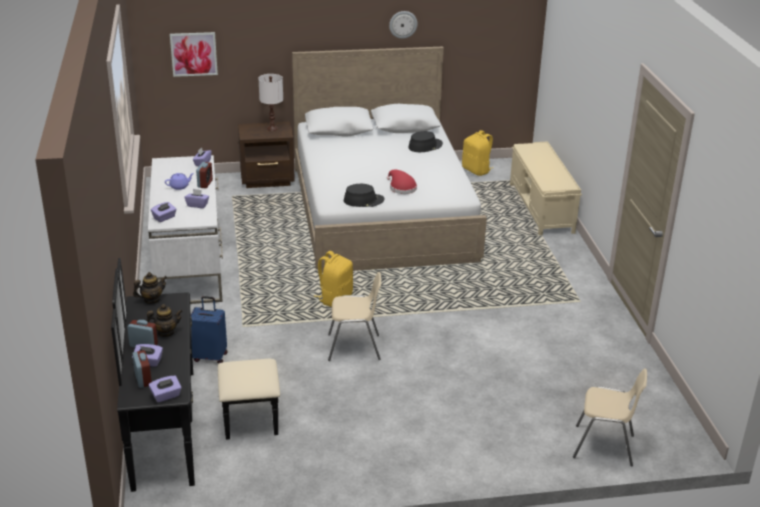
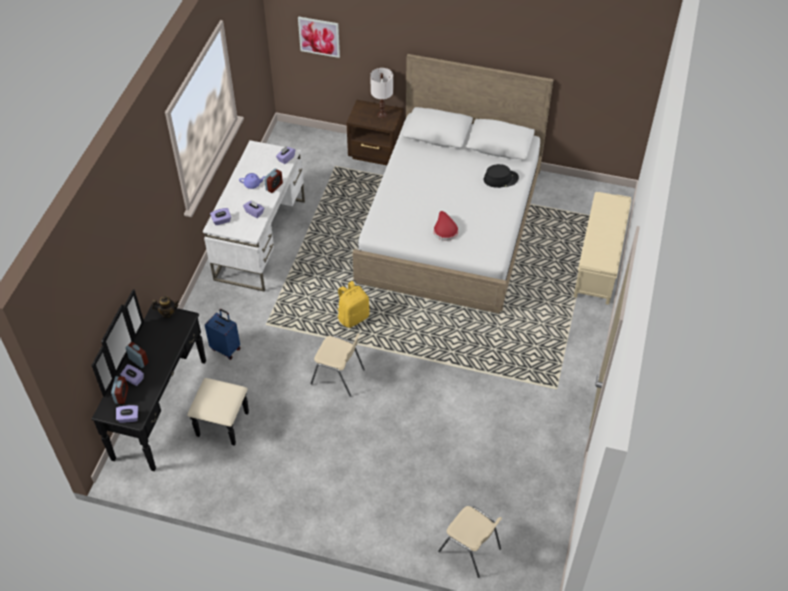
camera: 25 degrees right, 20 degrees up
teapot [147,304,183,337] -> none
black hat [344,184,384,207] -> none
wall clock [389,11,417,39] -> none
yellow backpack [462,130,493,176] -> none

